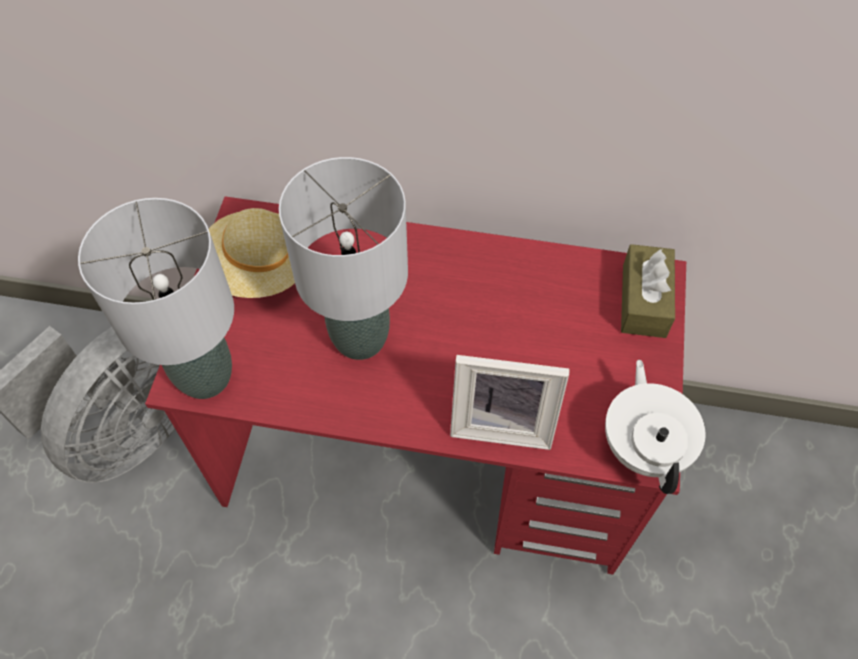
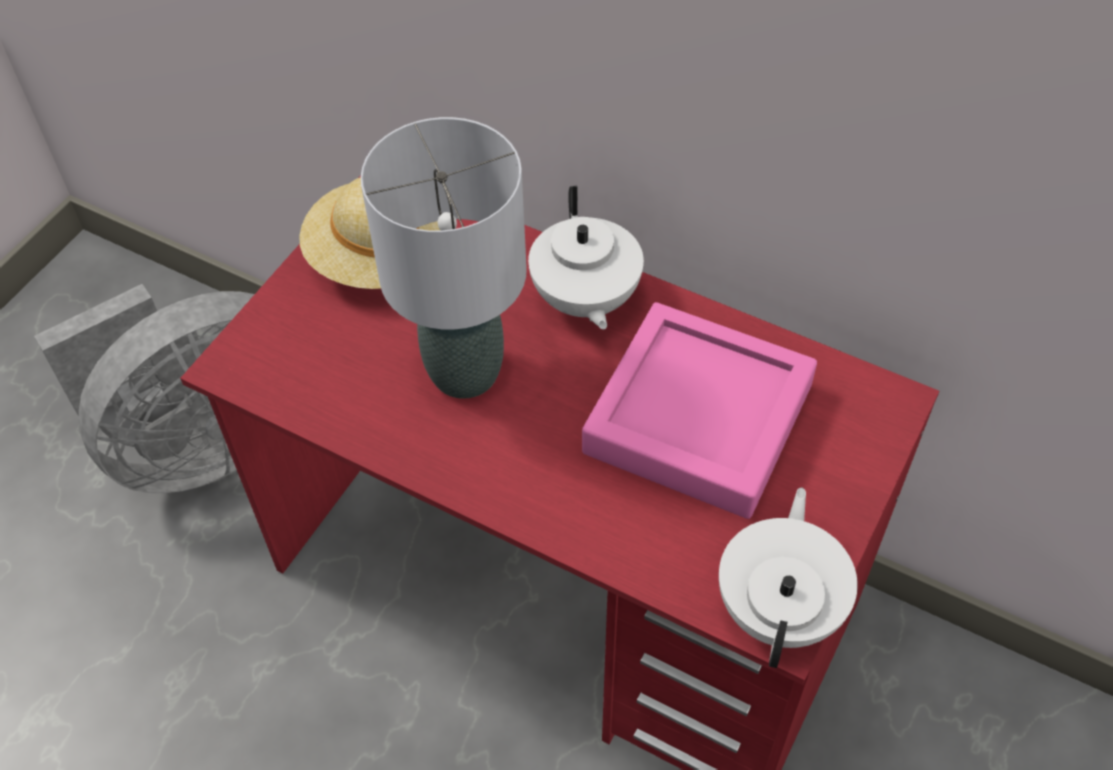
camera: 20 degrees right, 5 degrees down
grey table lamp [78,198,234,399] -> none
picture frame [450,355,570,450] -> none
brown tissue box [621,244,675,338] -> none
none -> white teapot [528,186,644,330]
none -> pink tray [582,302,817,519]

